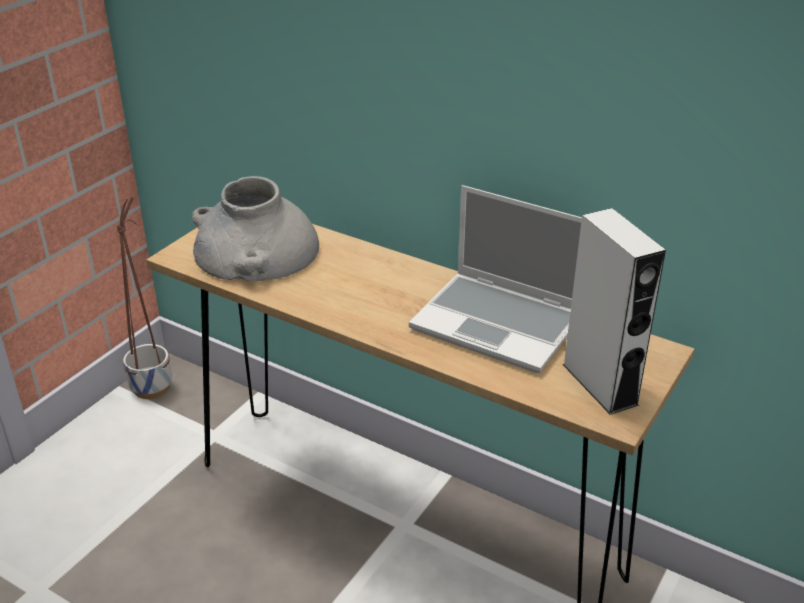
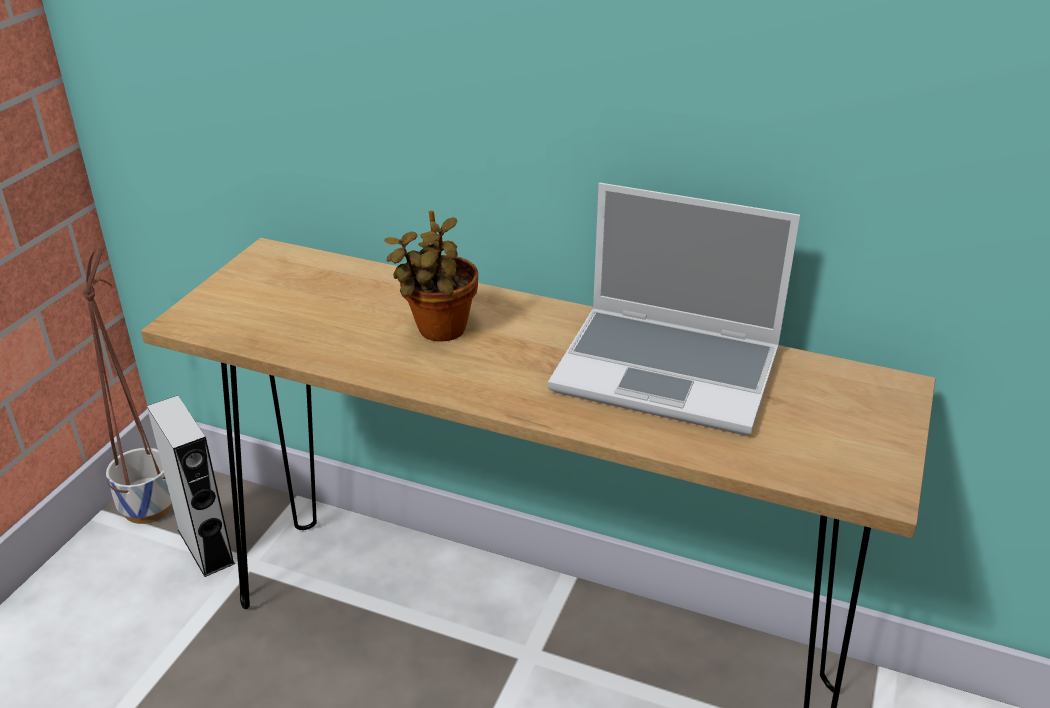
camera: 10 degrees left, 0 degrees up
grey vase [192,176,319,281] -> none
grey speaker [562,208,666,415] -> grey speaker moved to [147,395,235,577]
none -> potted plant [384,211,478,342]

